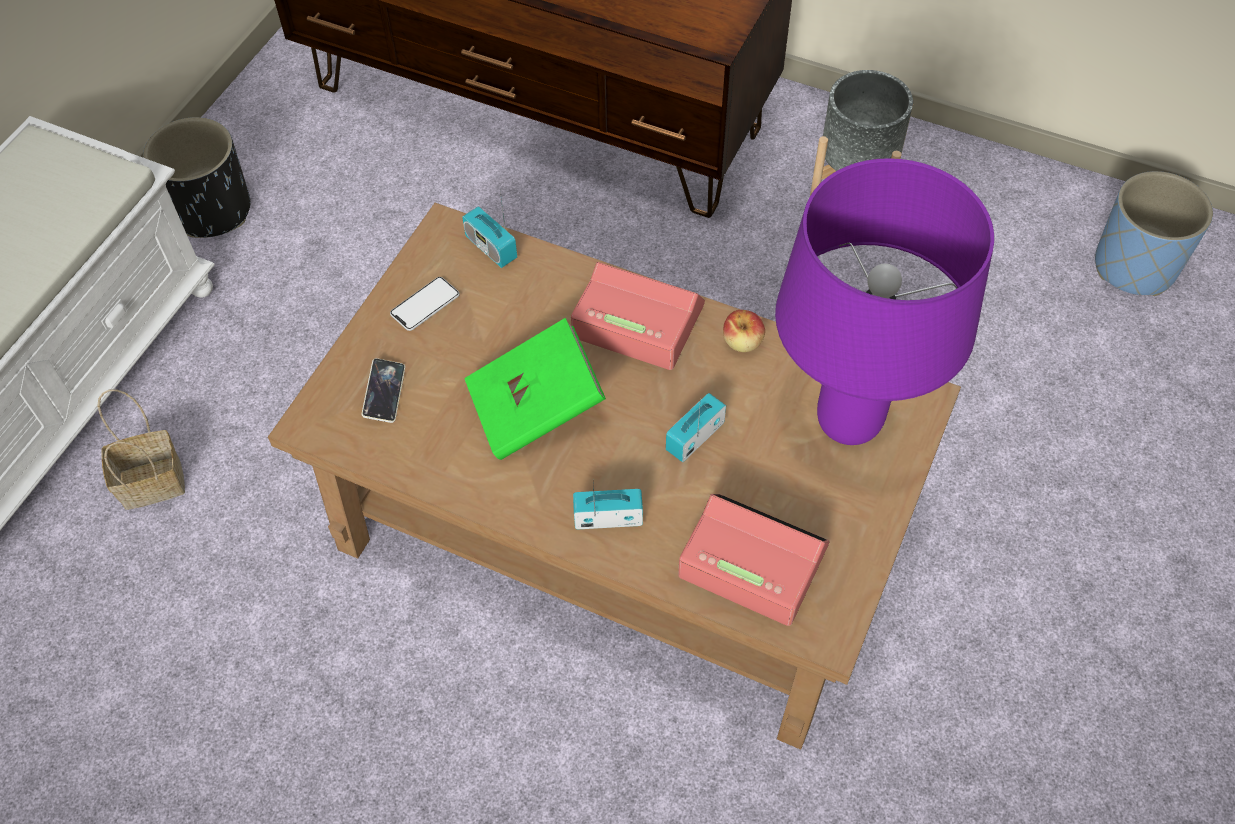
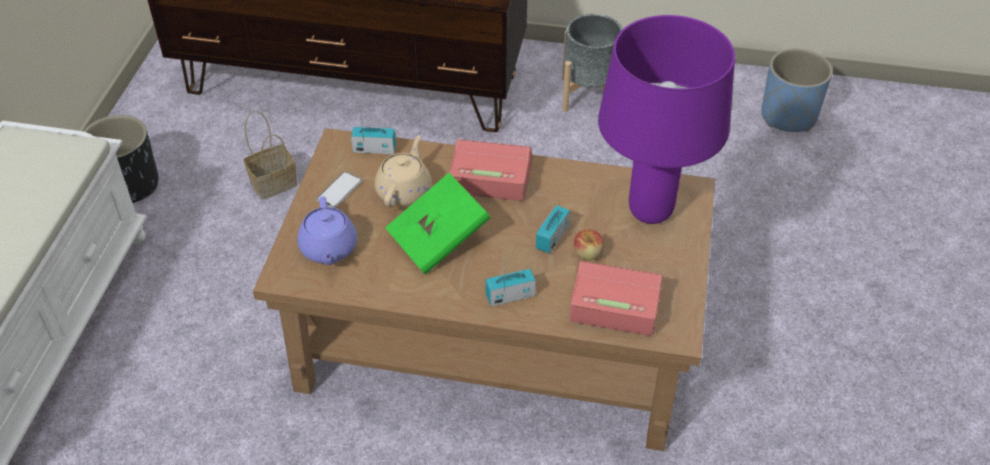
camera: 15 degrees left, 10 degrees down
basket [97,390,185,510] -> basket moved to [243,111,297,200]
phone [362,358,405,423] -> purple teapot [297,196,357,265]
radio [462,191,517,268] -> radio turned 150 degrees clockwise [351,112,396,154]
apple [723,310,765,352] -> apple moved to [574,230,605,260]
none -> beige teapot [375,136,432,207]

